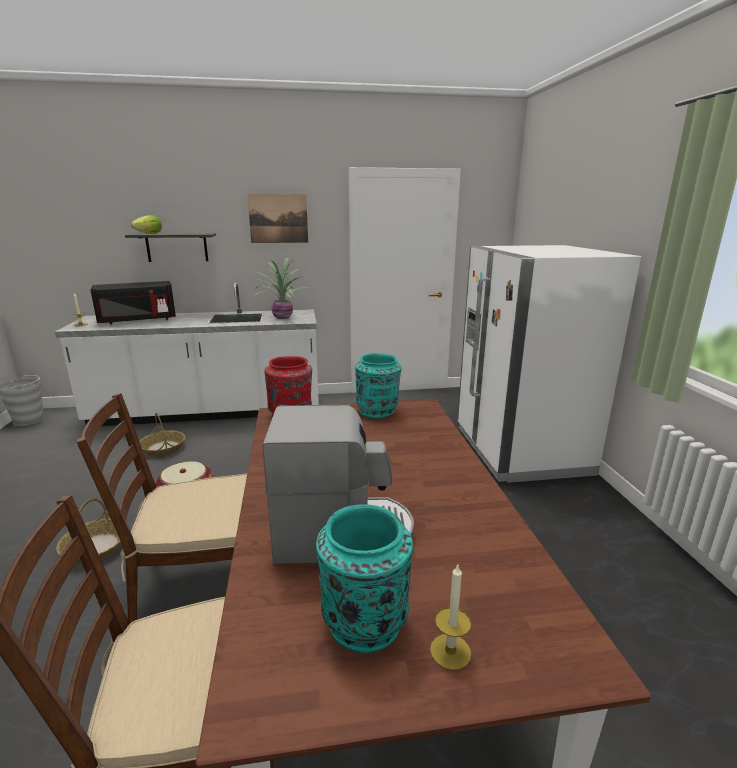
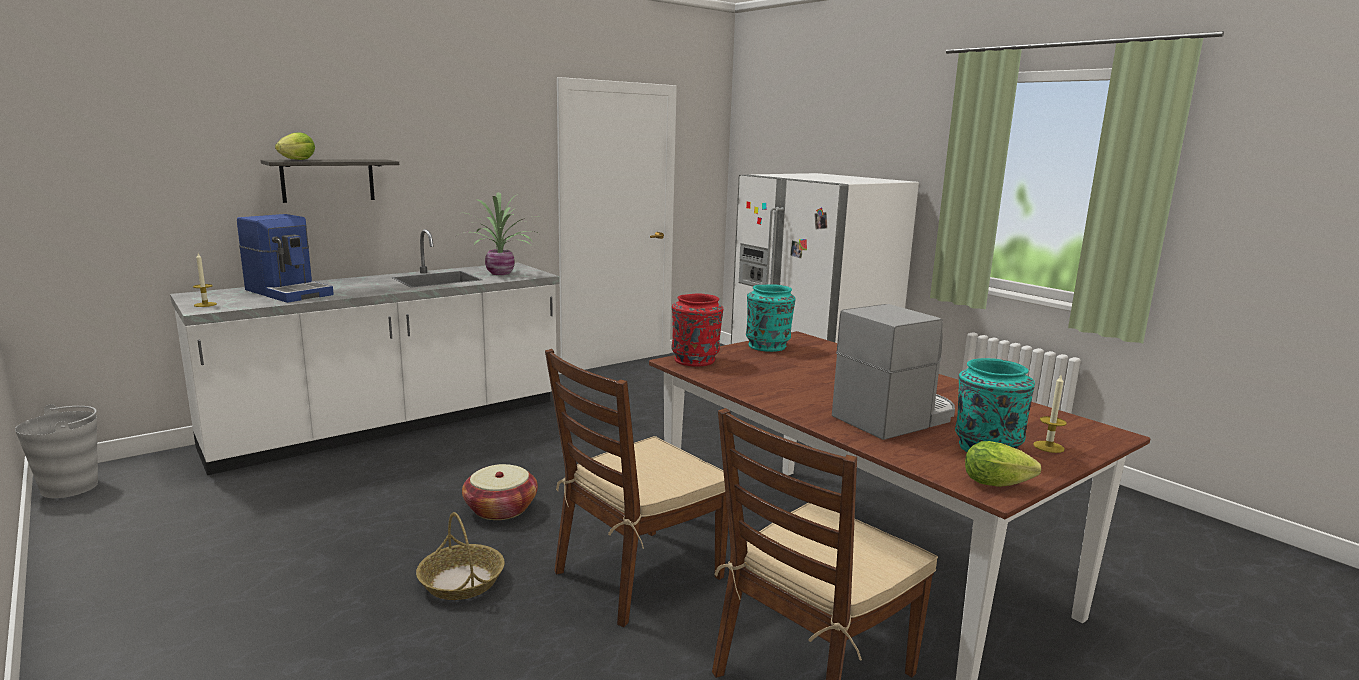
camera: 30 degrees left, 5 degrees down
black microwave [90,281,176,324] -> coffee machine [237,214,334,303]
basket [139,413,185,456] -> none
picture [247,194,308,243] -> none
none -> lettuce [965,441,1041,487]

